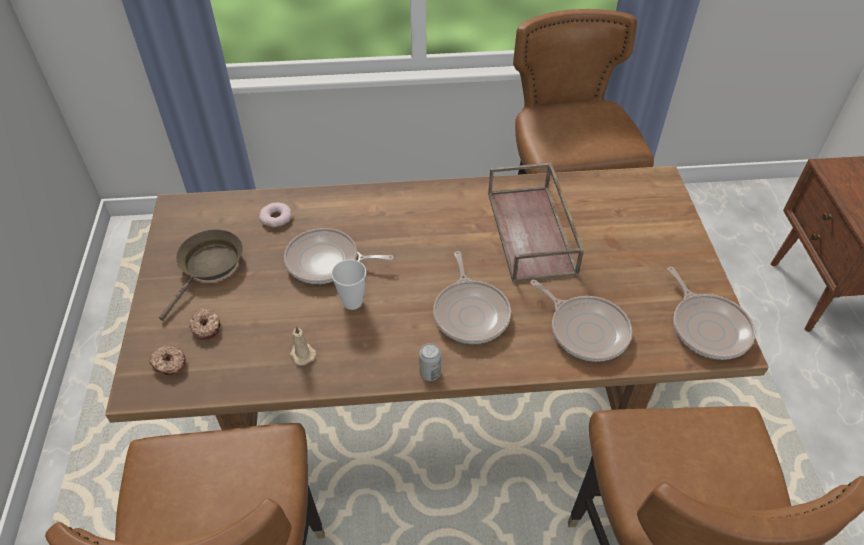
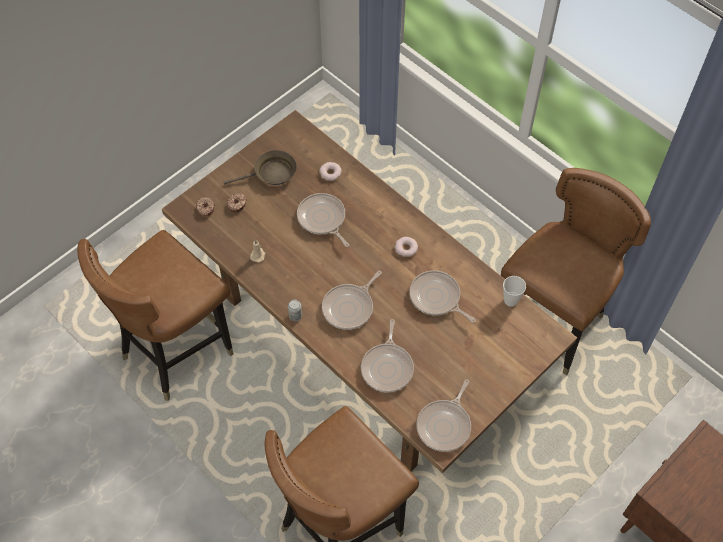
camera: 50 degrees right, 10 degrees up
cup [331,260,366,310] -> cup moved to [503,276,526,307]
brown tray [488,162,584,283] -> frying pan [409,270,476,323]
none -> donut [394,237,418,257]

